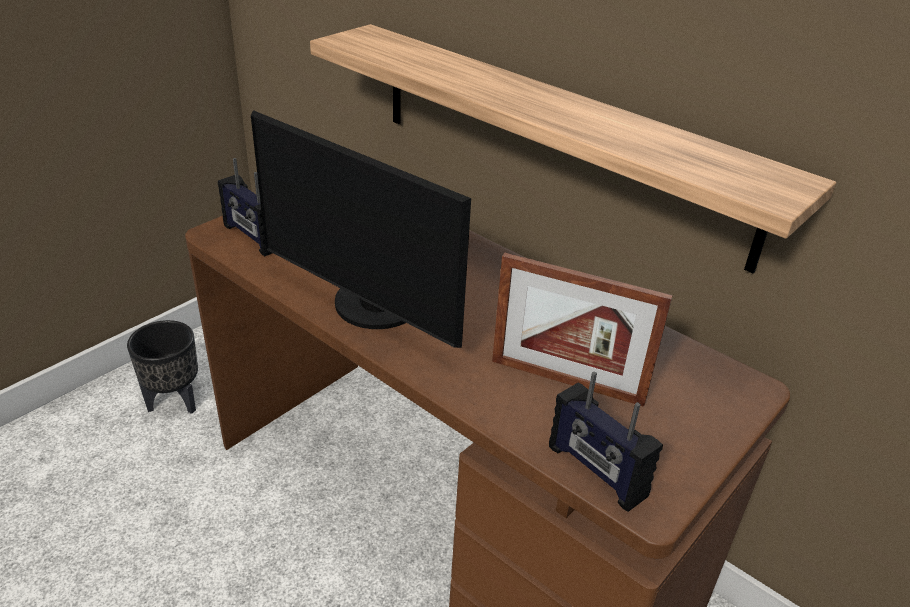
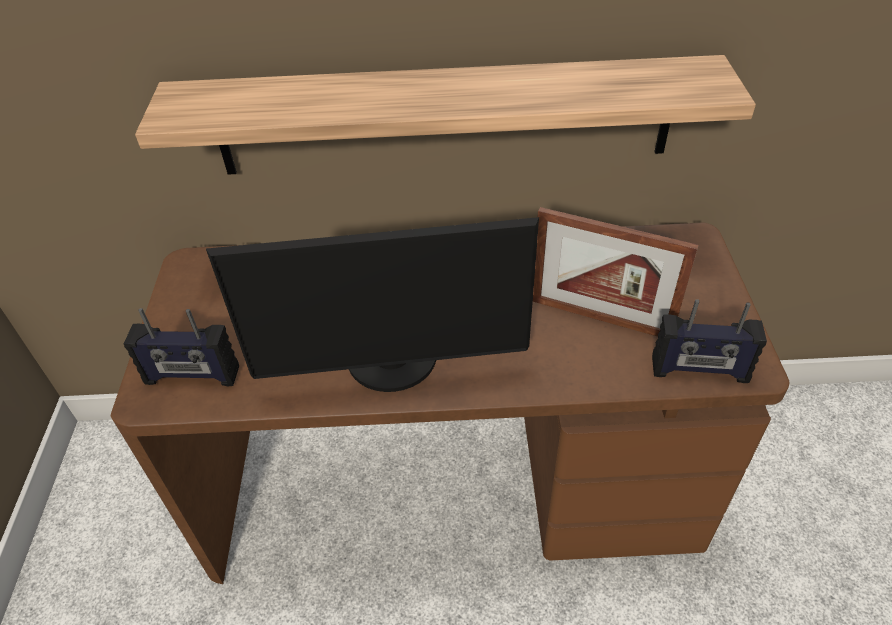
camera: 40 degrees left, 10 degrees up
black planter [127,320,198,414] -> none
picture frame [492,253,673,407] -> picture frame turned 45 degrees clockwise [533,207,698,337]

